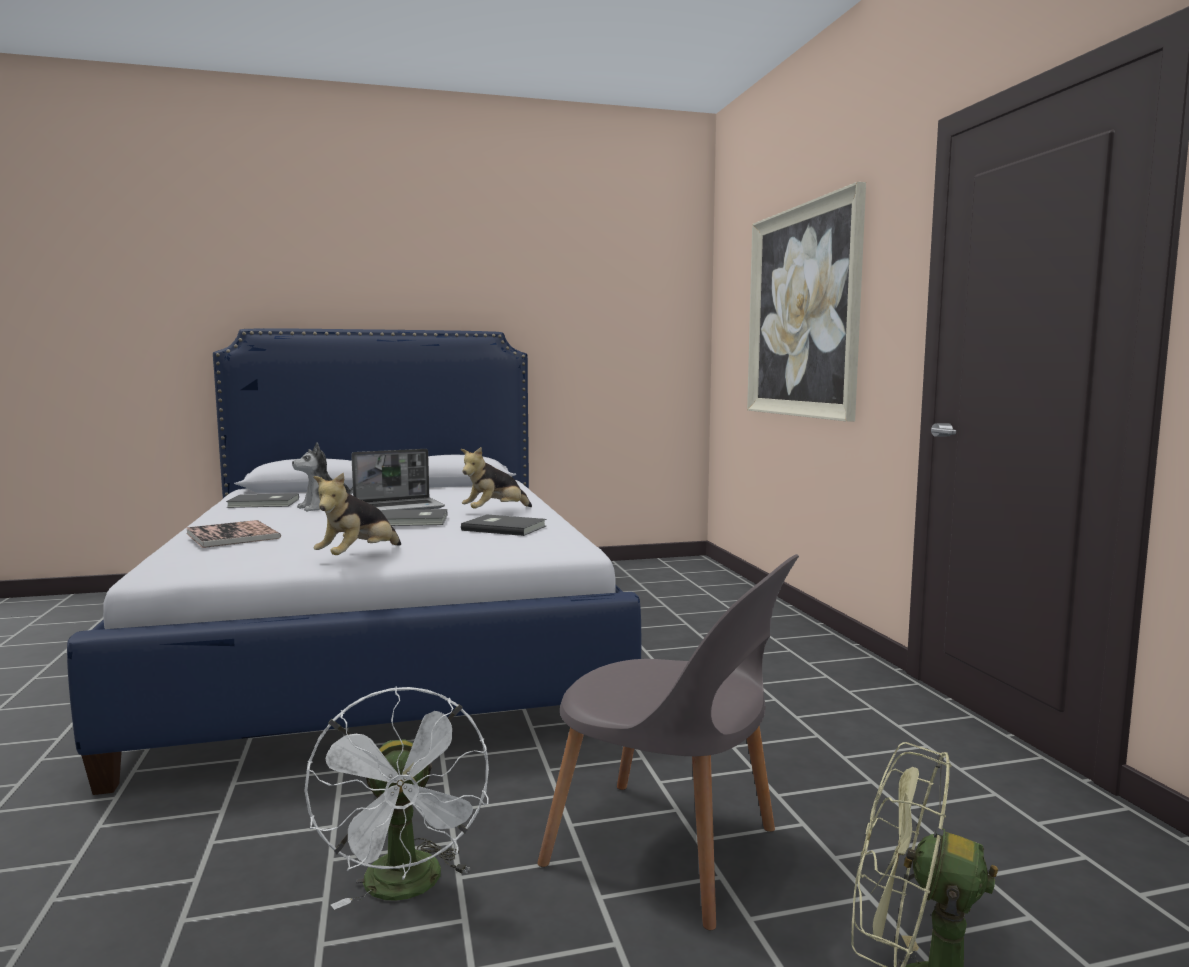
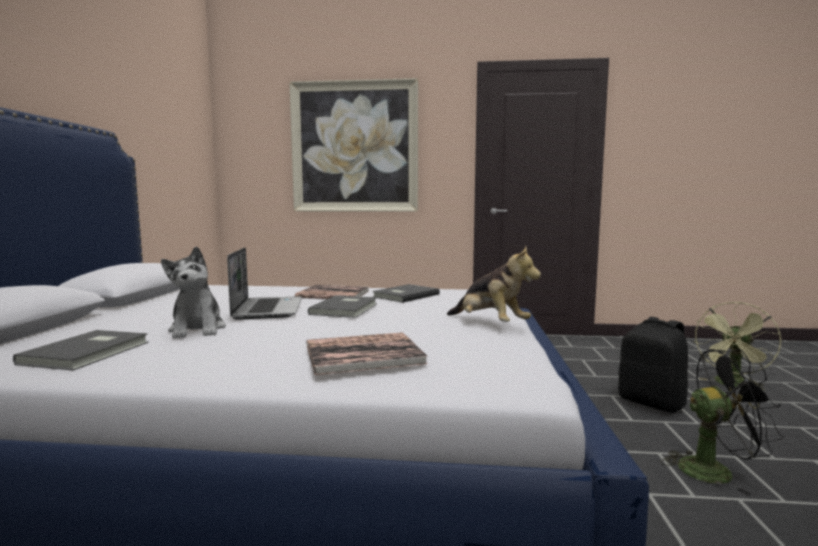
camera: 70 degrees left, 0 degrees up
white fan [304,686,489,910] -> black fan [660,349,784,496]
plush toy [461,447,532,509] -> book [295,285,369,299]
grey chair [537,554,799,930] -> black backpack [618,317,688,413]

